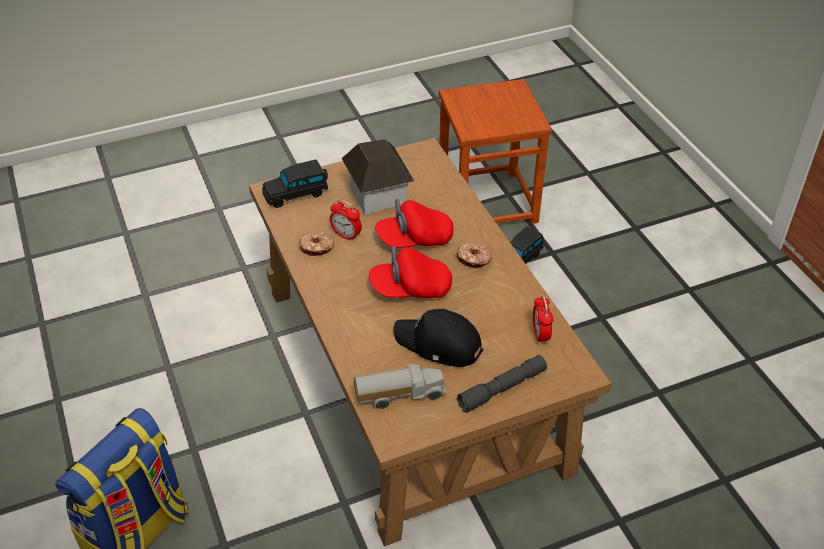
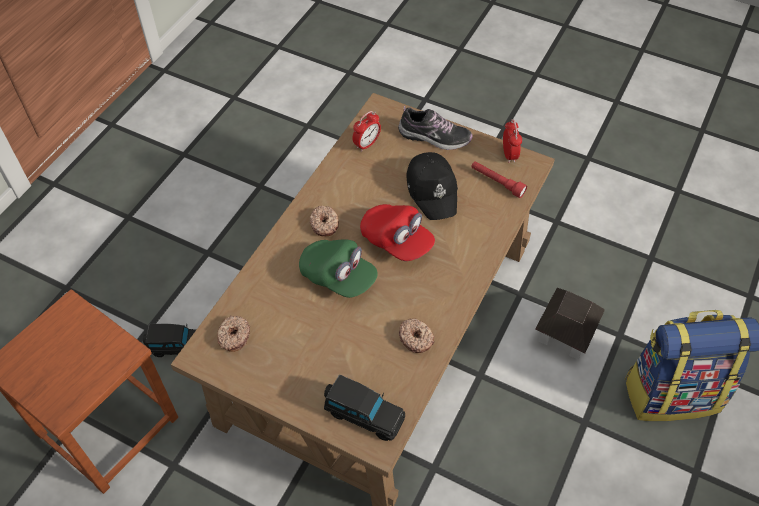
camera: 130 degrees left, 10 degrees up
alarm clock [330,199,362,242] -> alarm clock moved to [503,119,522,163]
toy house [342,139,414,215] -> toy house moved to [535,288,605,359]
toy truck [353,364,446,409] -> red flashlight [471,161,527,198]
red cap [375,199,453,248] -> green cap [299,239,378,298]
grey flashlight [457,355,547,413] -> shoe [398,106,473,150]
none -> donut [217,315,250,352]

